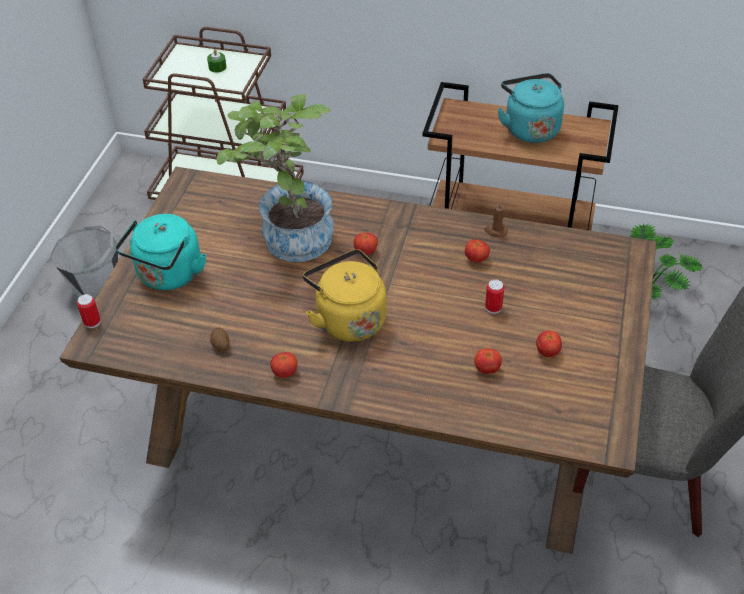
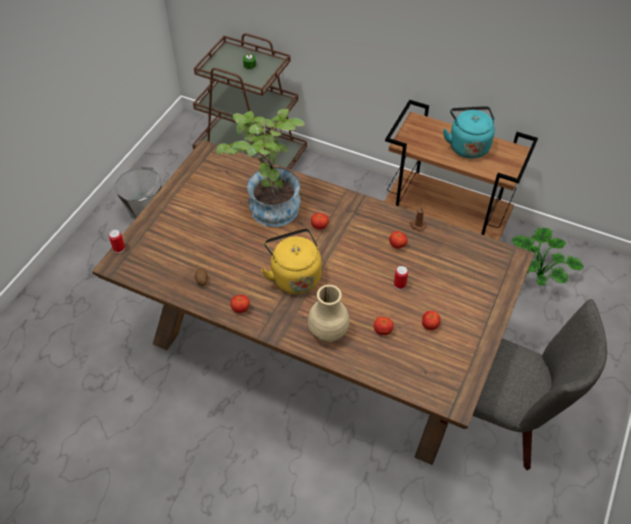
camera: 10 degrees right, 5 degrees up
turquoise kettle [115,214,206,290] -> none
none -> beige vase [308,285,349,342]

